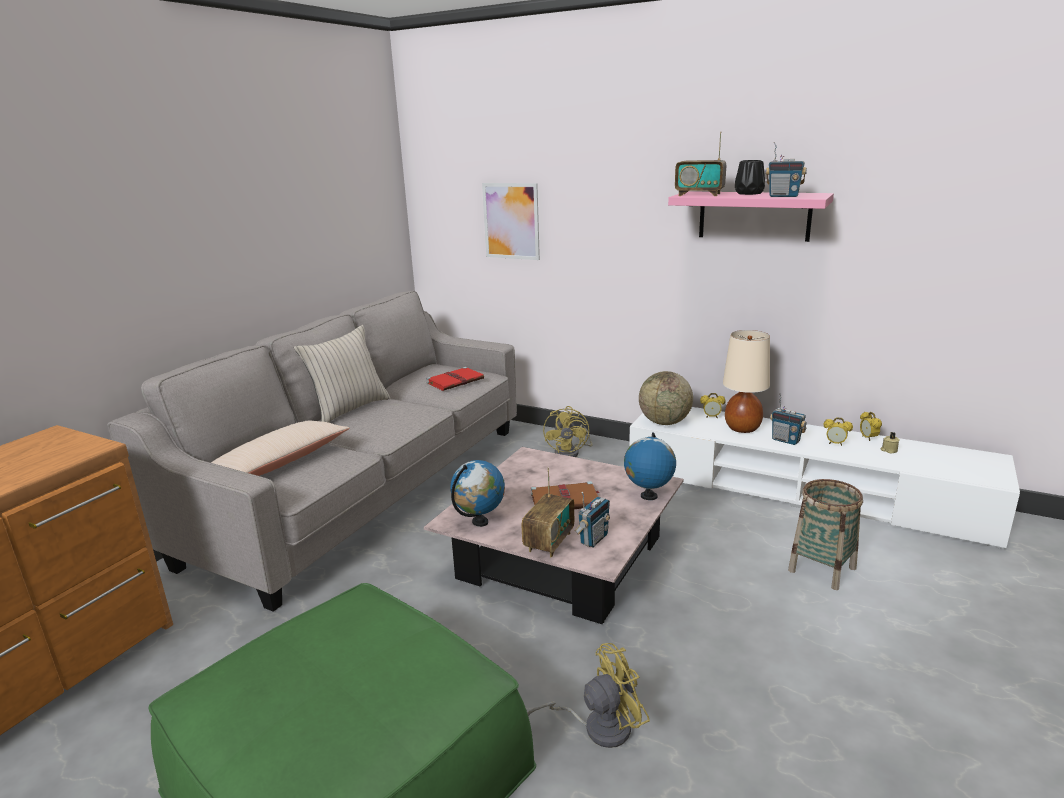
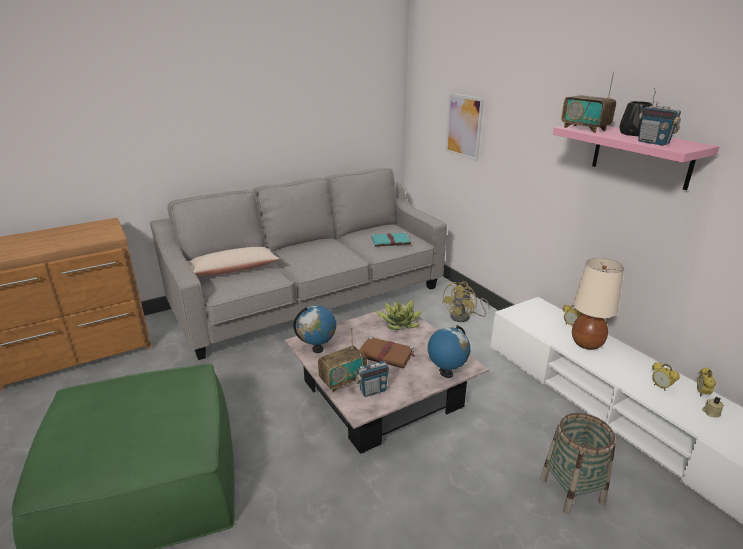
camera: 30 degrees right, 5 degrees up
beige pillow [294,325,390,423] -> none
red book [426,367,484,391] -> turquoise book [371,232,411,247]
yellow fan [527,643,650,748] -> none
globe [639,371,693,425] -> none
radio [770,394,807,445] -> none
none -> potted plant [375,300,423,330]

